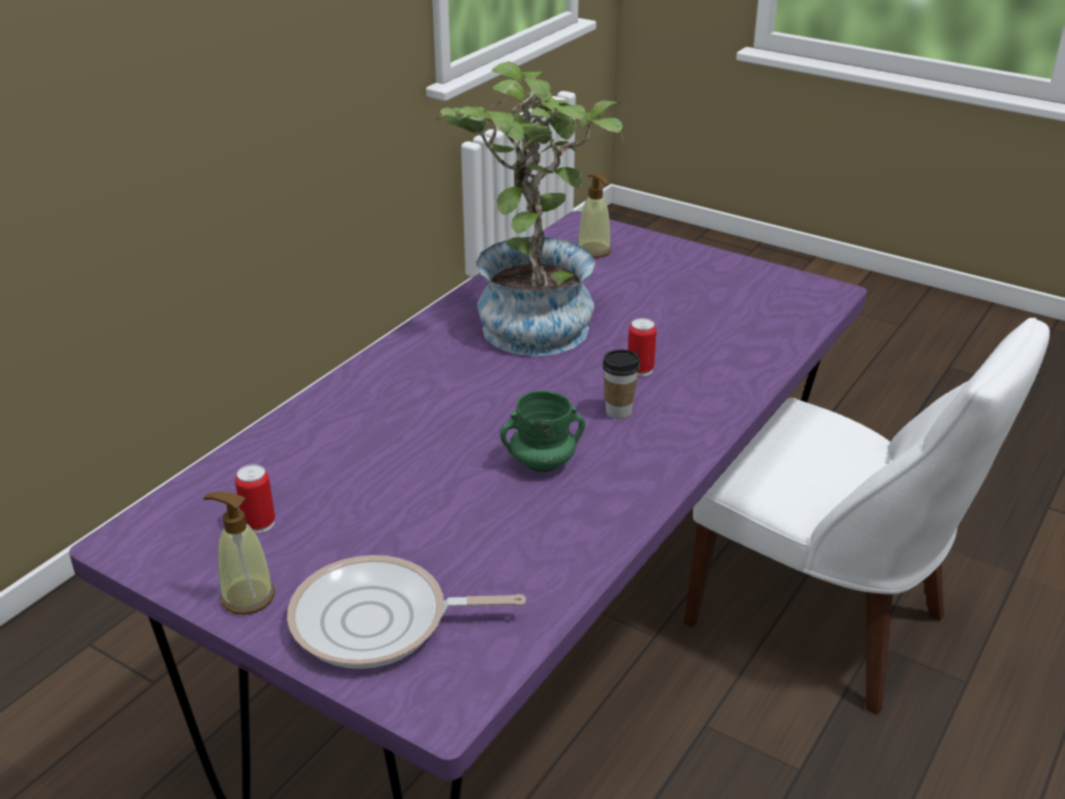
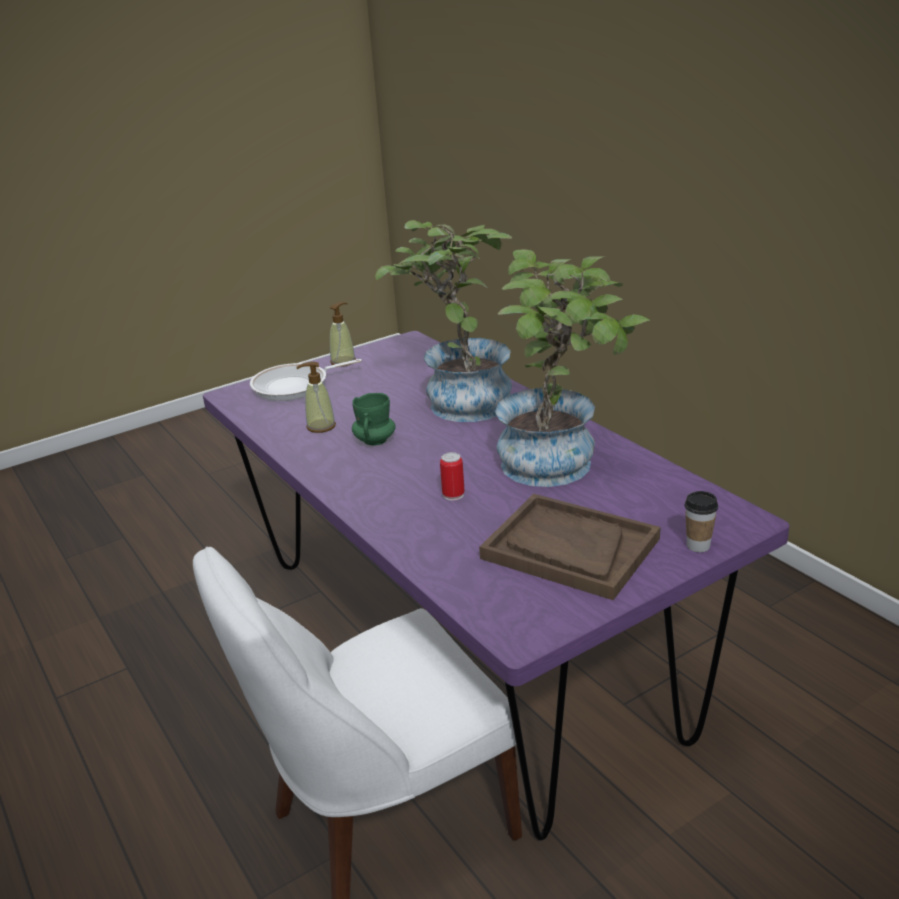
camera: 115 degrees right, 5 degrees down
can [235,464,275,533] -> none
frying pan [287,555,526,669] -> frying pan turned 135 degrees counterclockwise [250,359,362,401]
soap dispenser [578,173,611,258] -> soap dispenser moved to [296,362,336,433]
cup [602,350,640,419] -> cup moved to [684,491,718,552]
none -> potted plant [375,220,512,422]
none -> brown tray [479,494,661,600]

